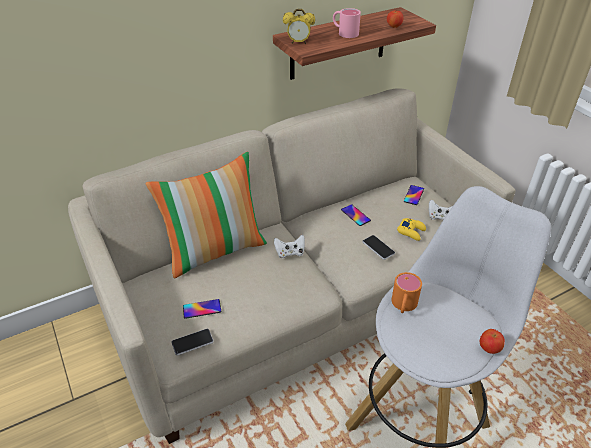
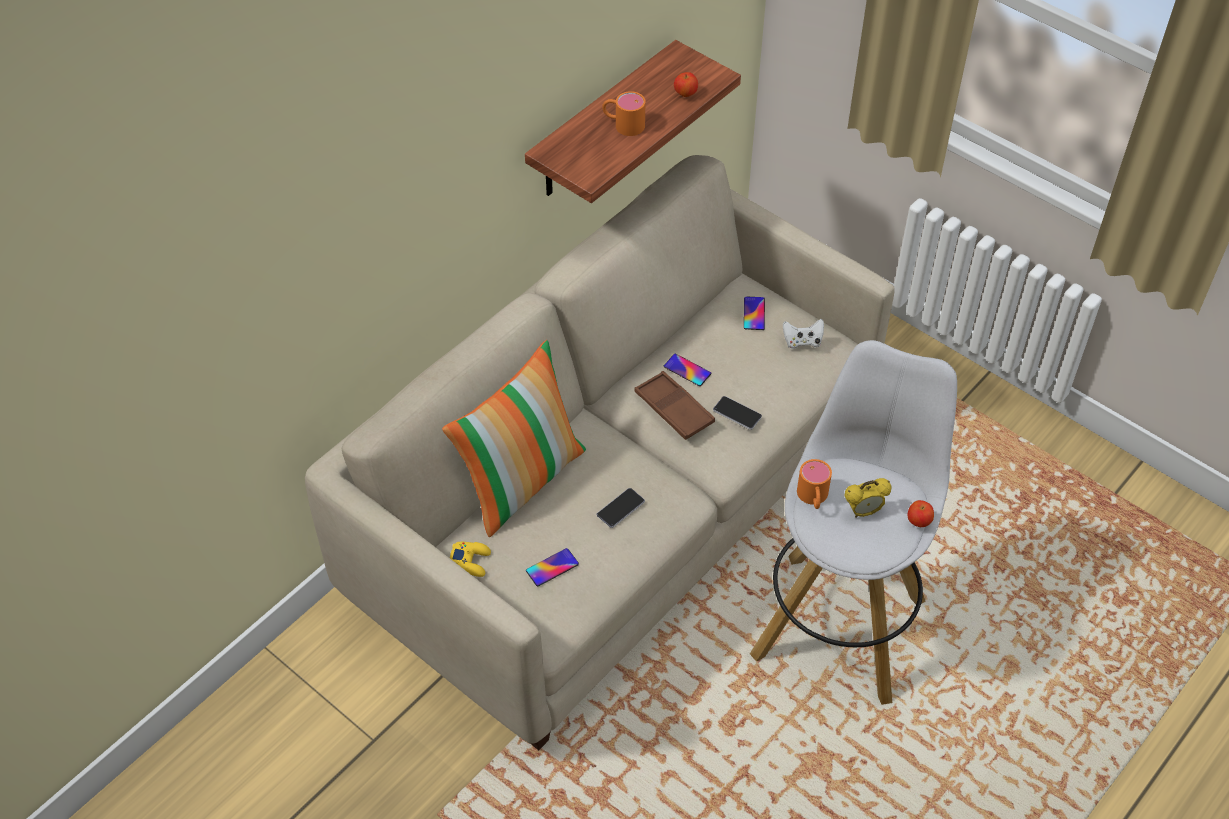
camera: 20 degrees left, 10 degrees up
phone [172,329,214,355] -> phone moved to [596,488,645,528]
white game controller [274,234,305,258] -> none
alarm clock [283,9,315,44] -> alarm clock moved to [844,478,891,518]
pink mug [333,8,361,38] -> orange mug [602,91,646,136]
yellow game controller [397,218,426,241] -> yellow game controller moved to [450,542,491,577]
none -> brown tray [634,371,715,440]

